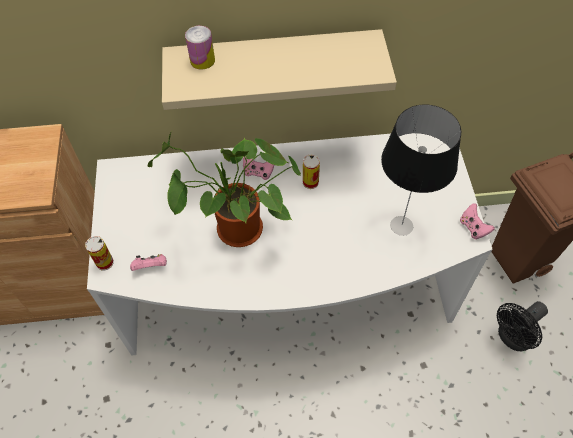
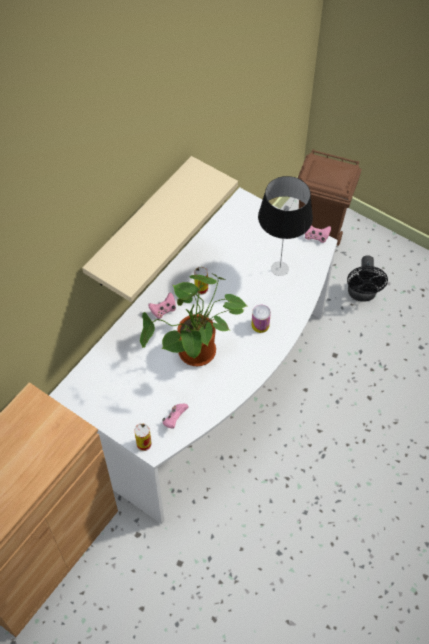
camera: 50 degrees left, 0 degrees up
can [185,26,215,70] -> can moved to [251,305,271,333]

